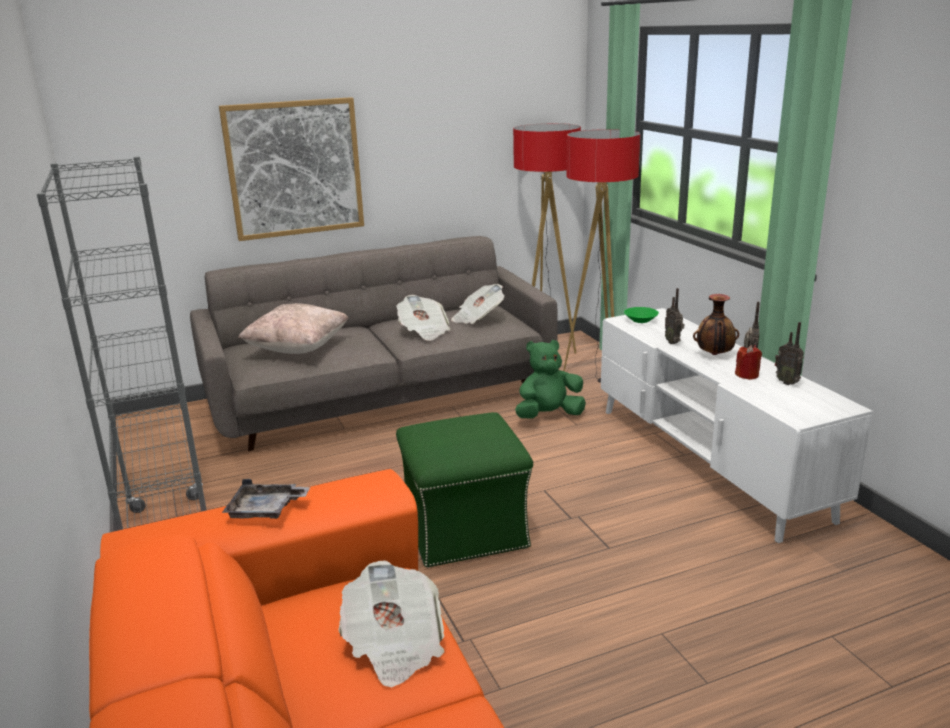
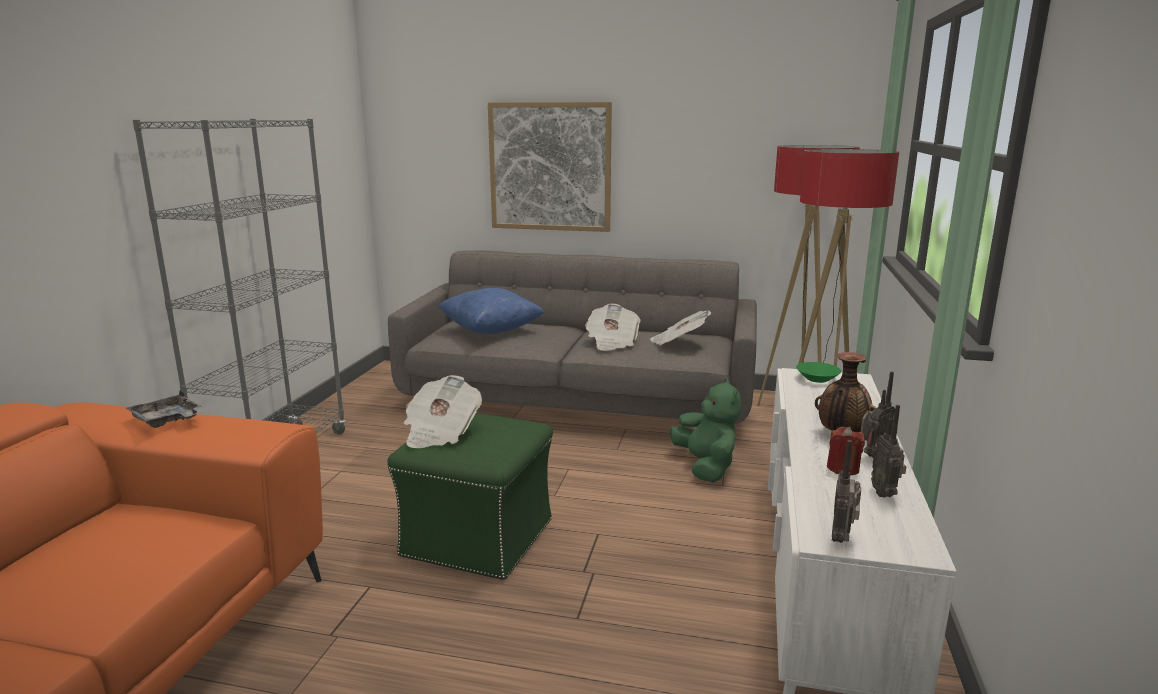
camera: 35 degrees right, 5 degrees down
beige pillow [238,303,348,354] -> blue pillow [438,288,544,334]
newspaper [338,561,444,687] -> newspaper moved to [404,375,482,448]
green plush toy [515,340,586,418] -> green plush toy turned 60 degrees clockwise [670,378,741,483]
radio [665,288,684,344] -> radio moved to [832,440,861,543]

